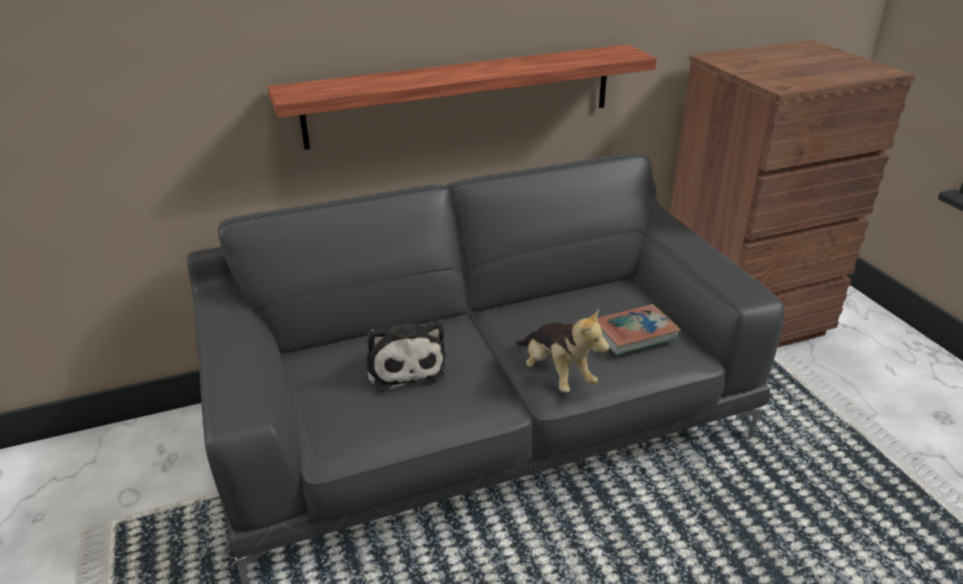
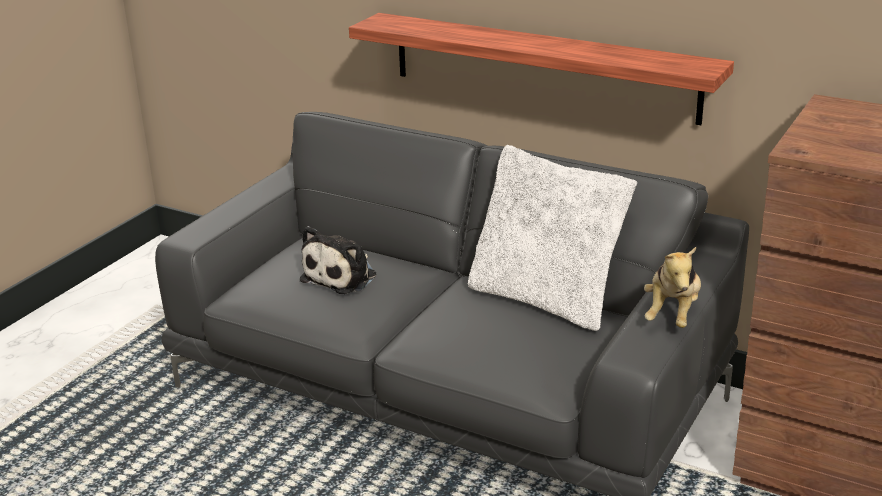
camera: 50 degrees right, 5 degrees down
plush toy [515,308,610,392] -> plush toy moved to [644,247,701,328]
book [597,304,681,355] -> none
none -> white pillow [467,145,637,331]

